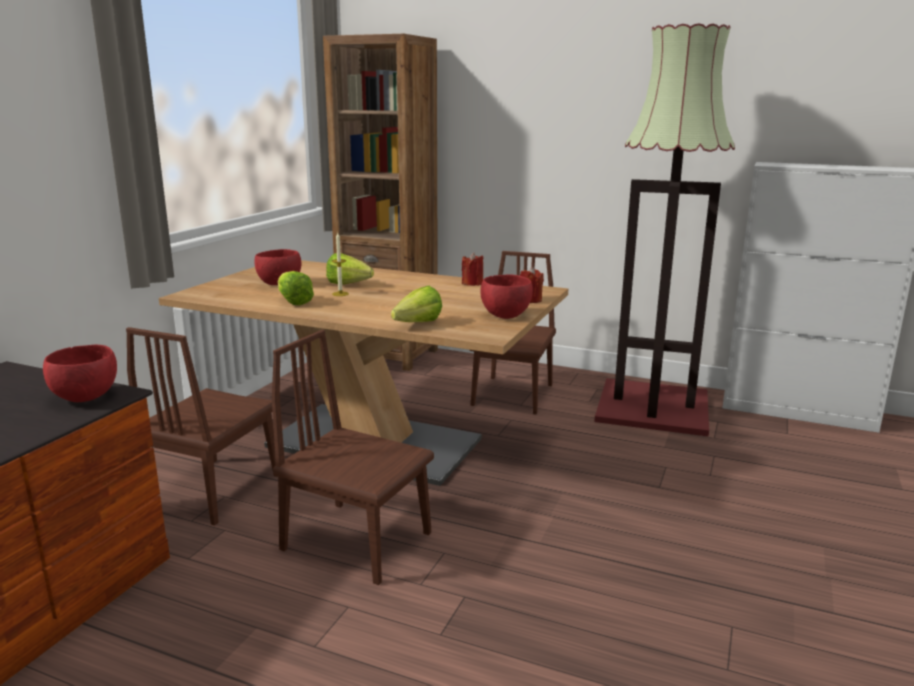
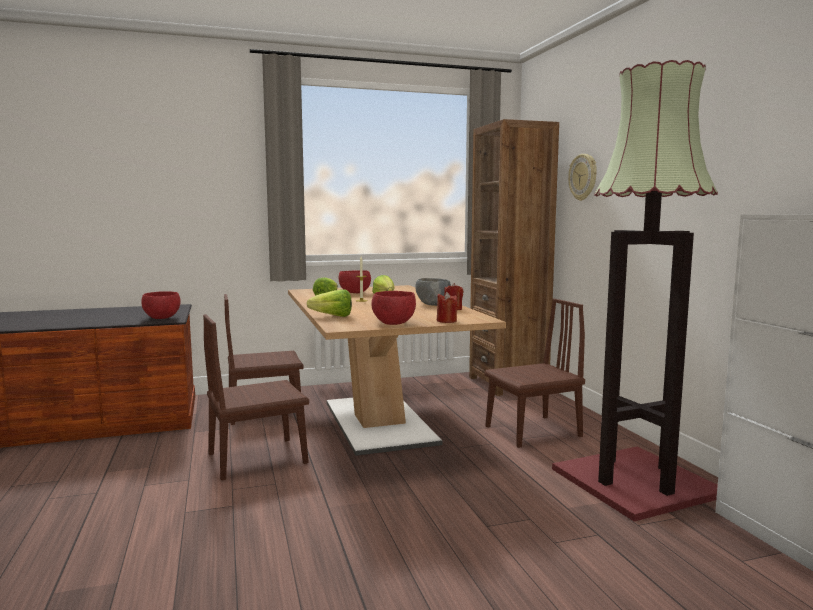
camera: 50 degrees right, 10 degrees down
brown chair [272,330,434,585] -> brown chair turned 105 degrees counterclockwise [203,314,309,480]
none -> grey bowl [415,278,451,306]
none -> wall clock [568,154,597,201]

